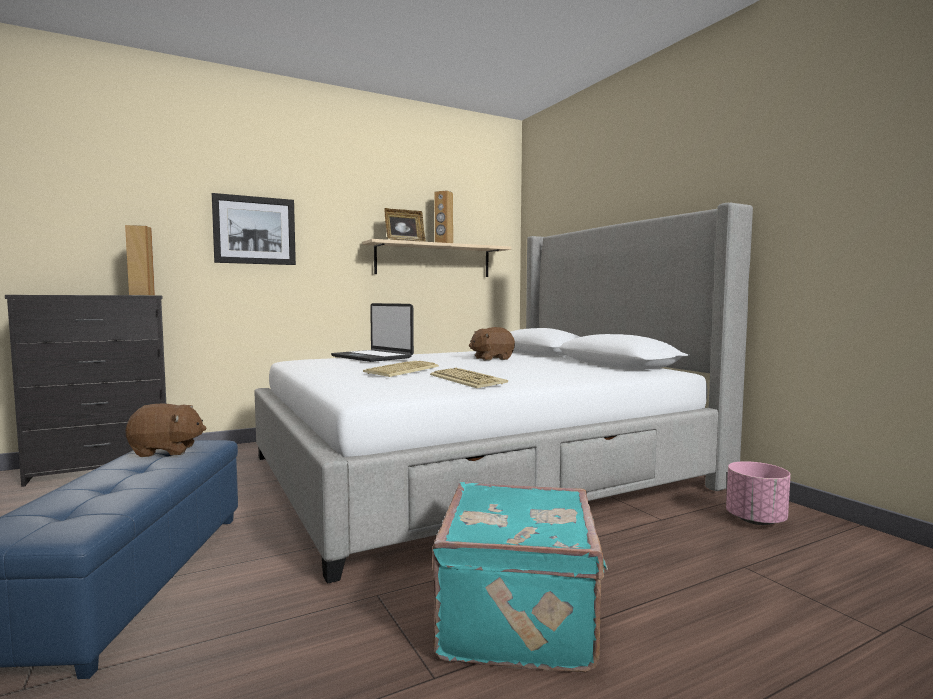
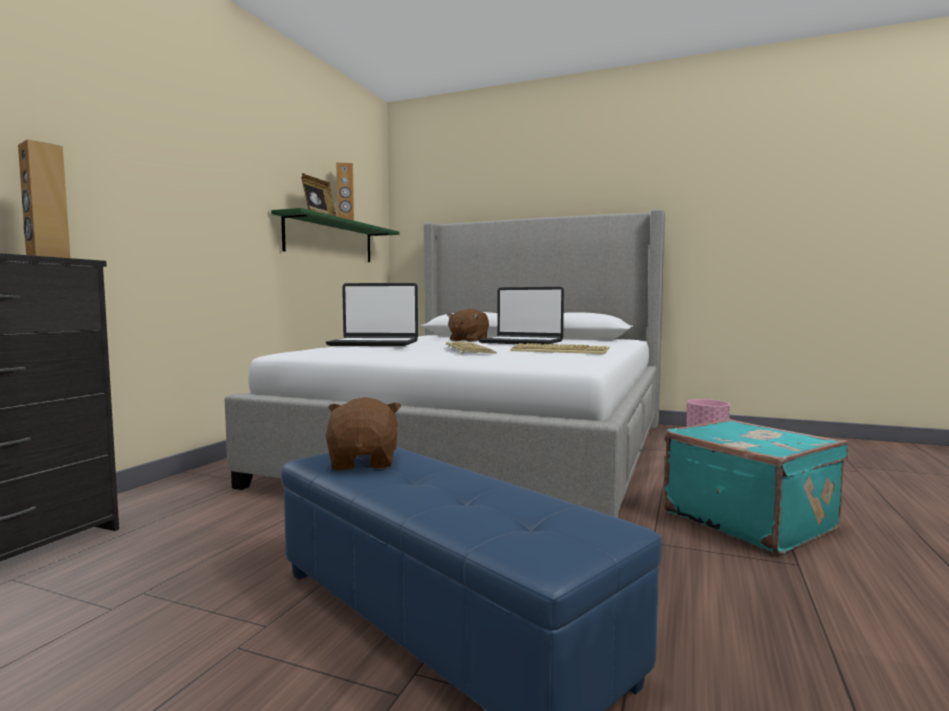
camera: 40 degrees left, 0 degrees up
brown plush toy [125,404,206,457] -> brown plush toy turned 45 degrees counterclockwise [326,397,401,470]
picture [212,193,296,265] -> none
beige shelf [362,239,511,277] -> green shelf [271,208,399,262]
none -> laptop [478,287,564,345]

